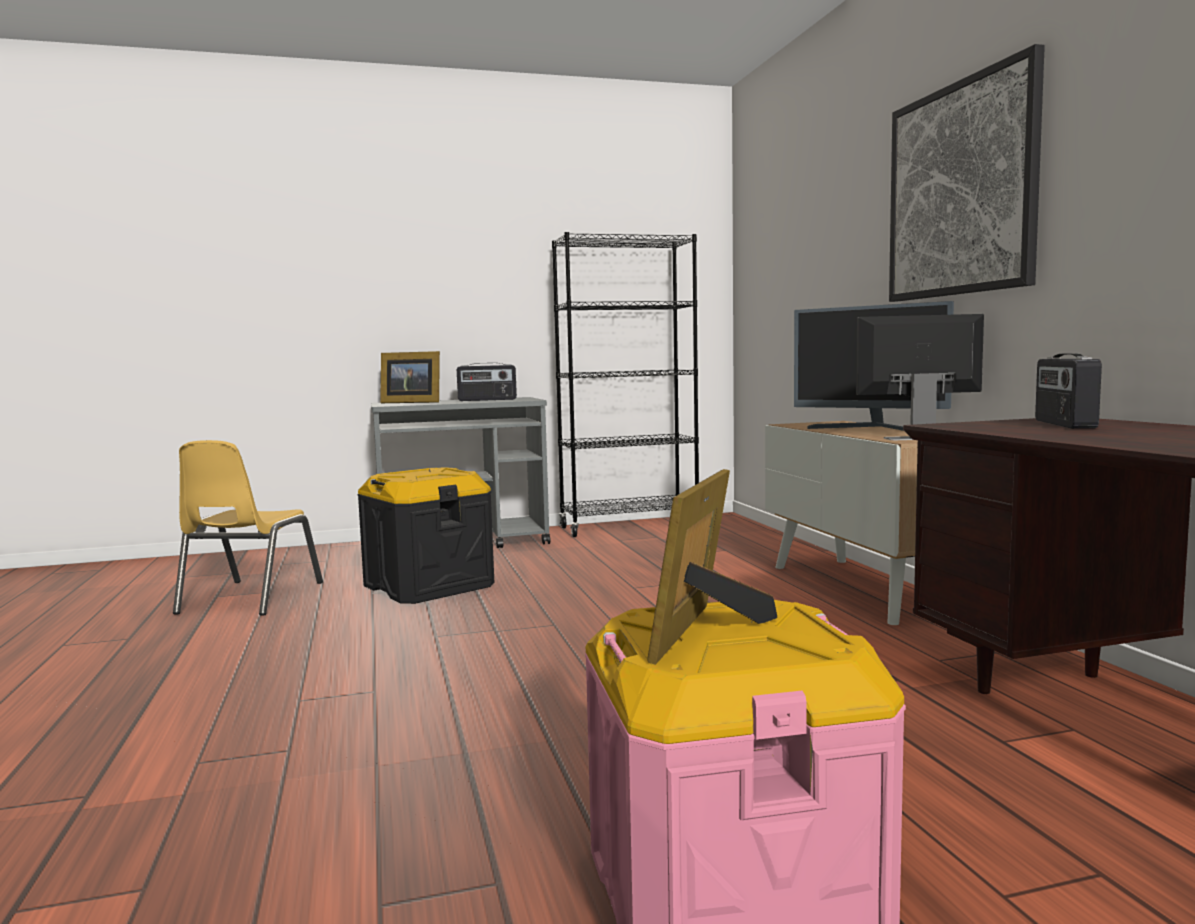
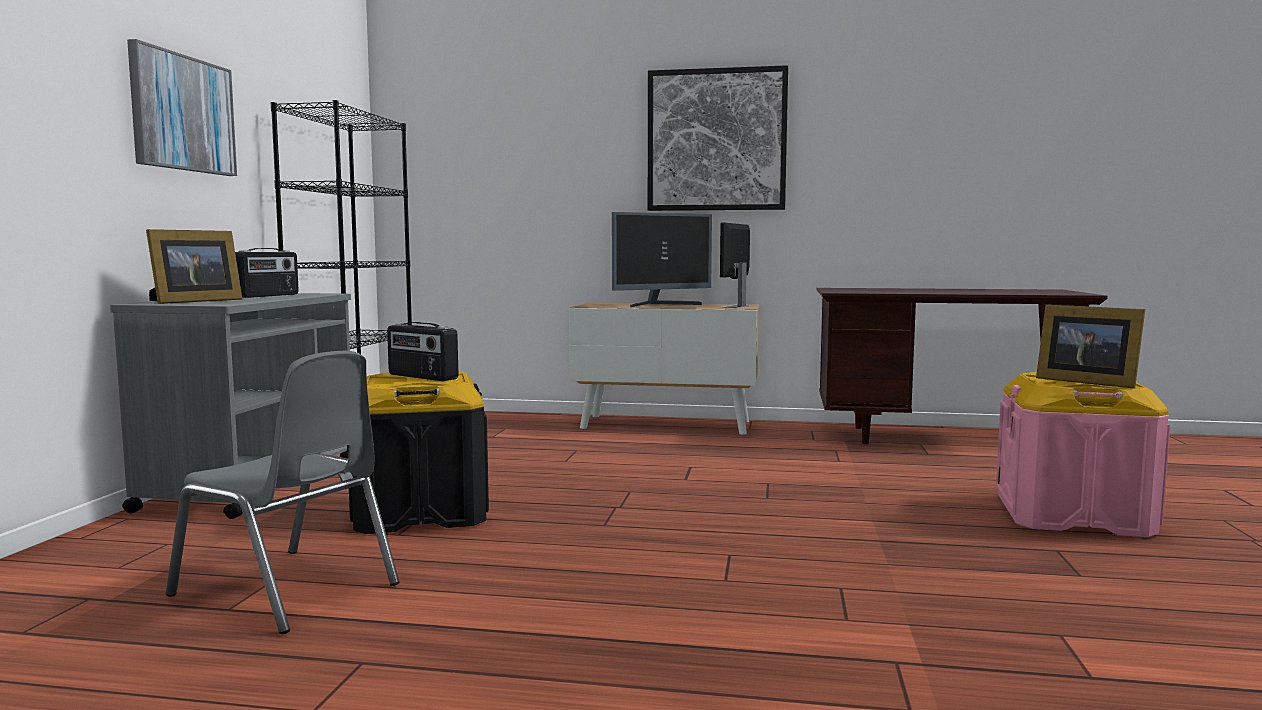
camera: 65 degrees left, 0 degrees up
yellow chair [173,440,323,615] -> grey chair [166,351,399,634]
radio [1035,353,1102,429] -> radio moved to [387,322,458,381]
none -> picture [127,39,237,176]

